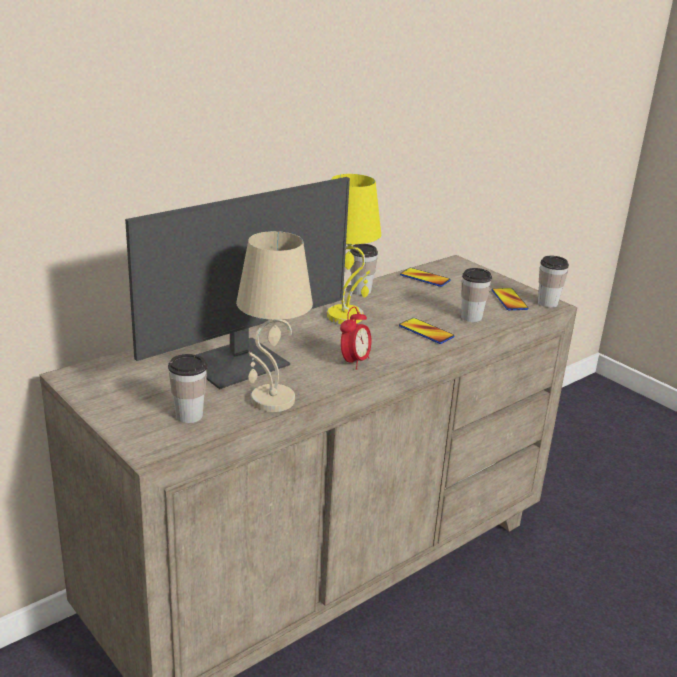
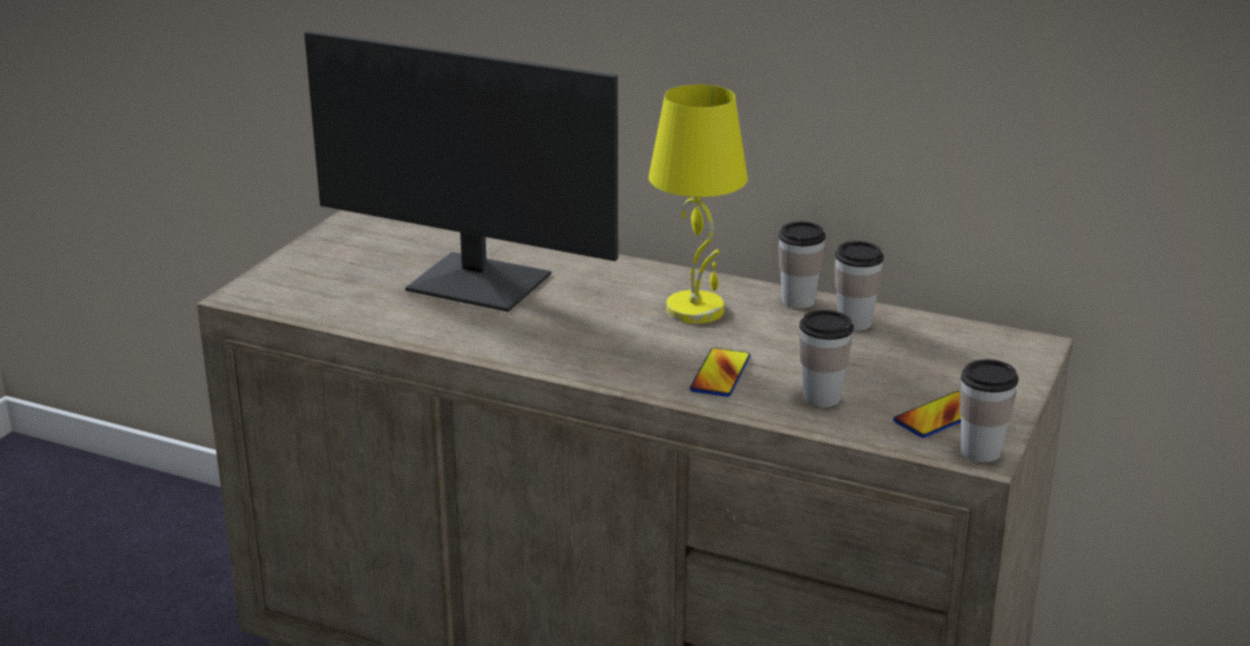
camera: 65 degrees right, 0 degrees up
cup [168,354,207,423] -> cup moved to [835,241,884,331]
beige table lamp [236,231,313,412] -> none
alarm clock [340,307,372,370] -> none
phone [400,268,451,287] -> none

